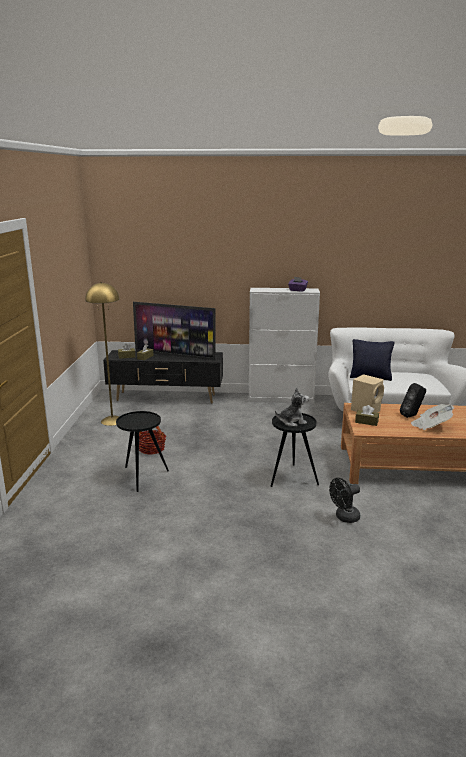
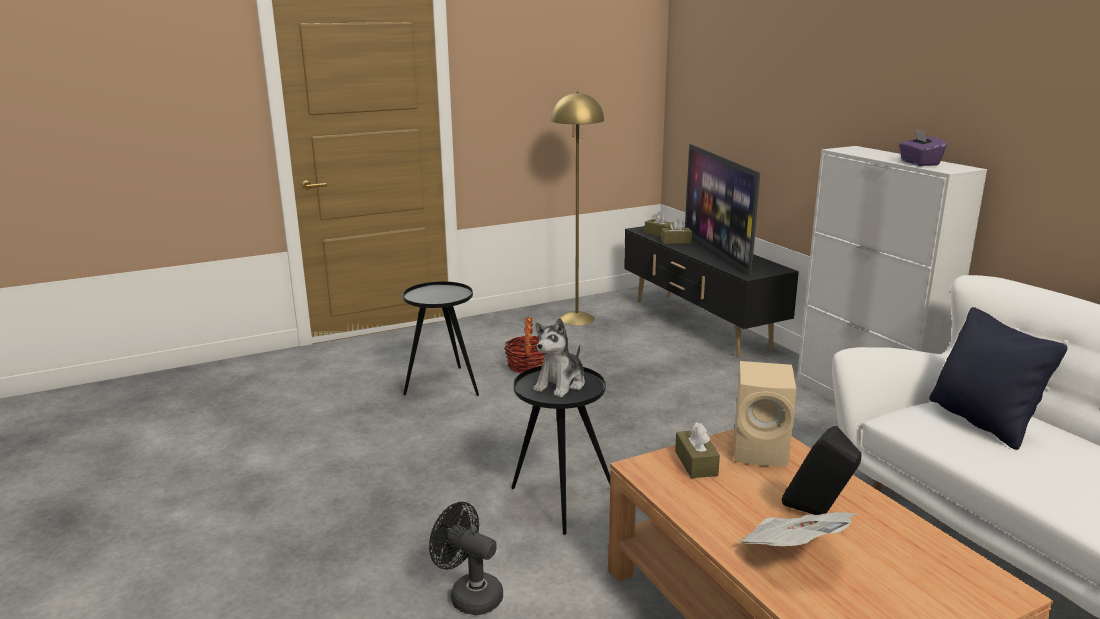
camera: 60 degrees right, 0 degrees up
plush toy [275,388,309,426] -> plush toy turned 75 degrees clockwise [533,318,585,397]

